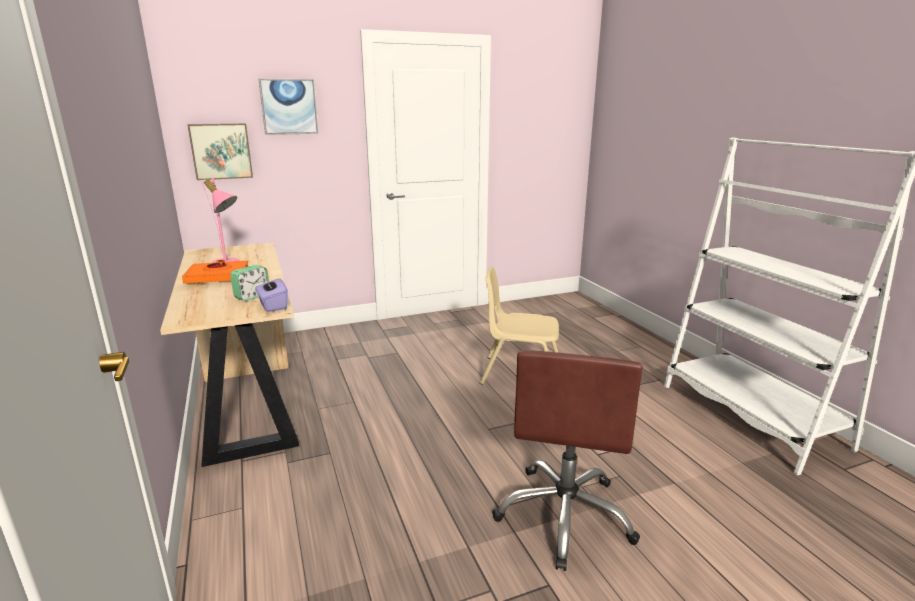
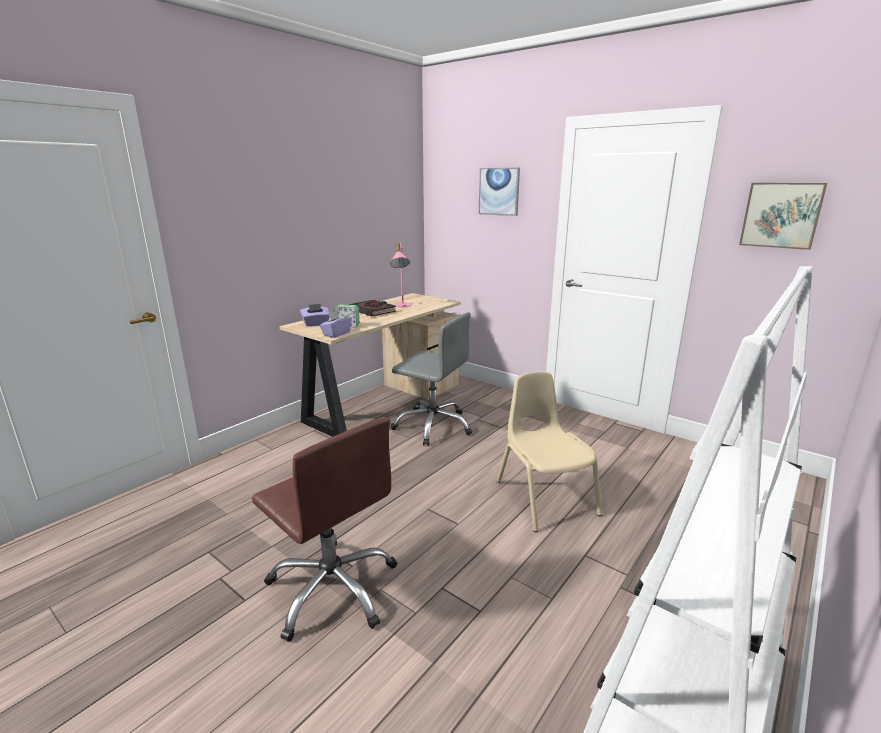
camera: 60 degrees right, 0 degrees up
orange book [182,260,248,284] -> black book [349,300,396,316]
picture [188,124,253,180] -> picture moved to [739,183,827,250]
brown office chair [492,350,643,571] -> brown office chair turned 120 degrees counterclockwise [252,417,397,642]
none -> purple tissue box [300,304,329,326]
none -> grey office chair [391,312,472,446]

